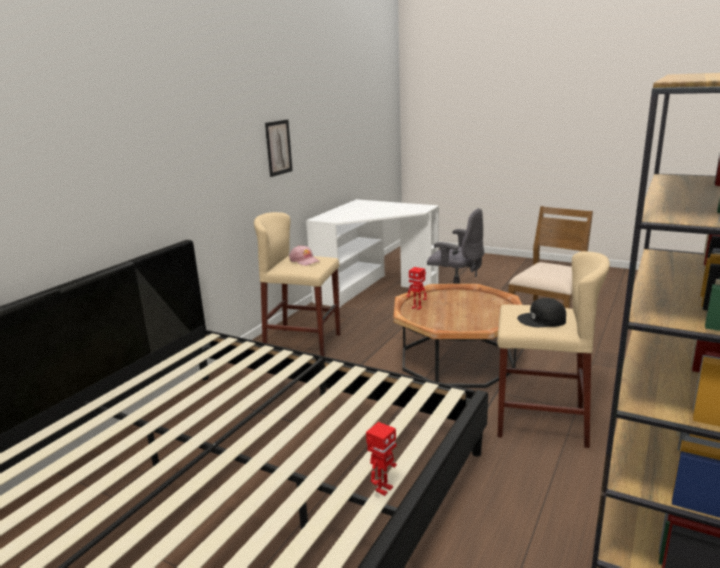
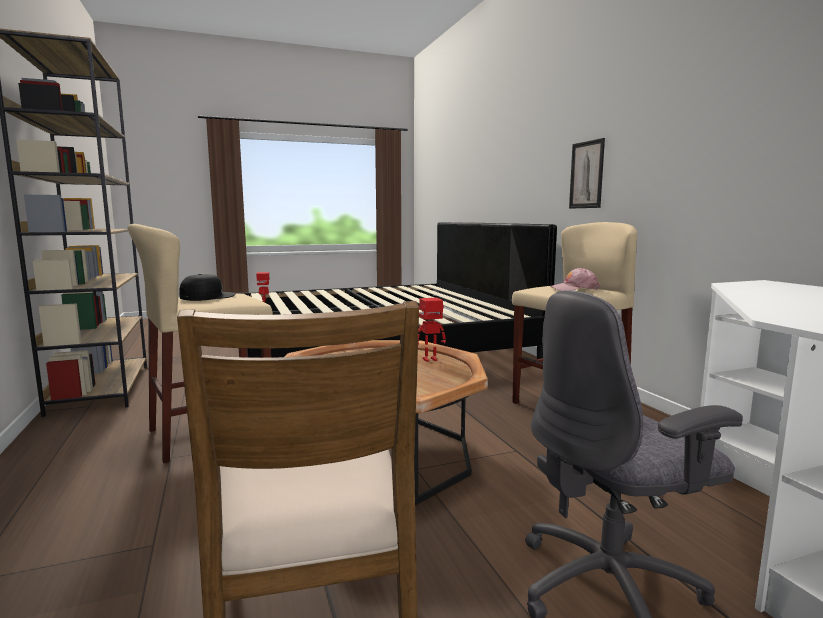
camera: 130 degrees right, 10 degrees down
picture [265,120,293,177] -> picture moved to [569,138,605,209]

